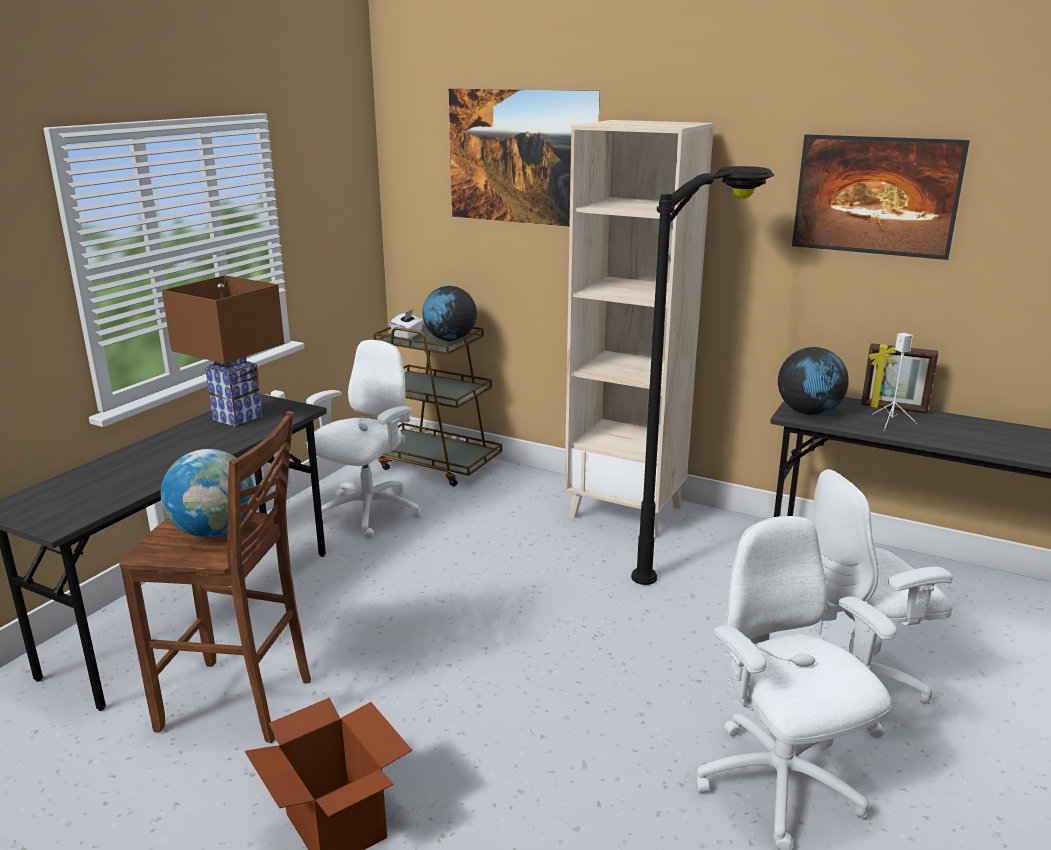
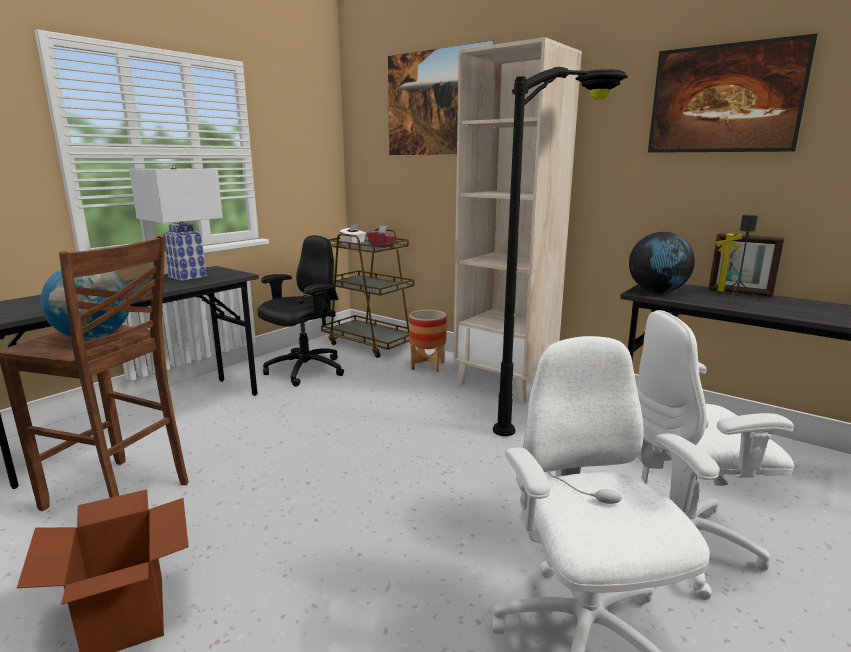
camera: 10 degrees right, 5 degrees down
brown table lamp [162,275,284,427] -> white table lamp [129,166,223,281]
white office chair [306,340,422,539] -> black office chair [257,235,344,387]
globe [422,286,477,341] -> red tissue box [367,225,396,248]
white speaker [873,333,917,430] -> black speaker [718,215,761,305]
none -> planter [409,310,447,372]

